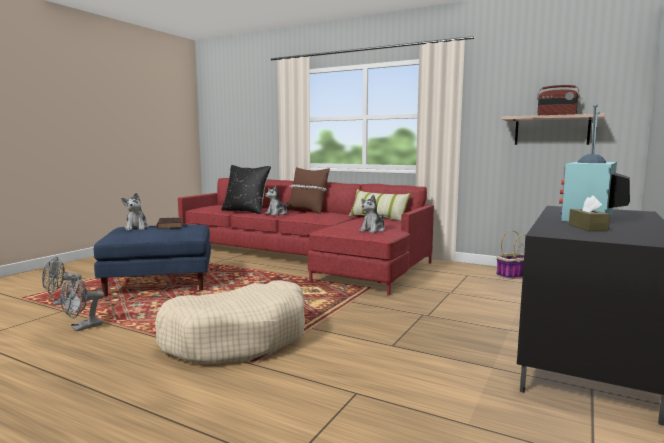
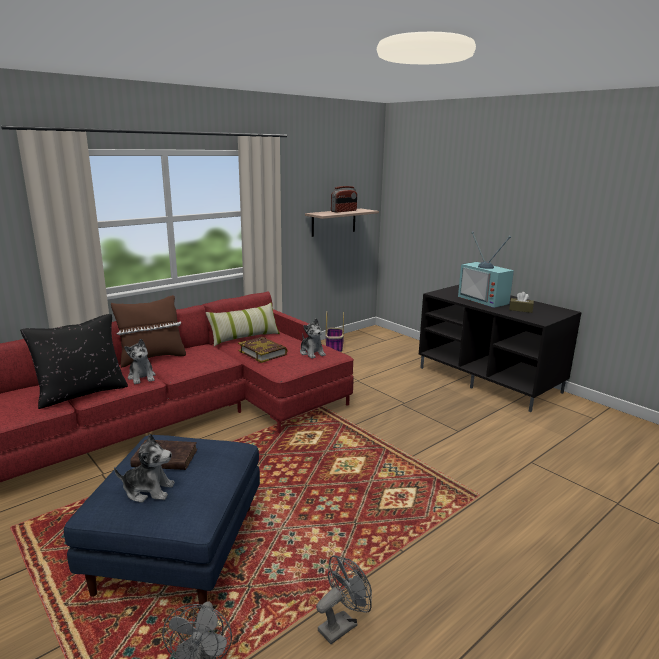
camera: 70 degrees left, 10 degrees up
grey fan [60,275,104,331] -> grey fan turned 105 degrees counterclockwise [316,555,372,644]
beige dog bed [155,280,305,365] -> none
none -> book [238,337,288,363]

